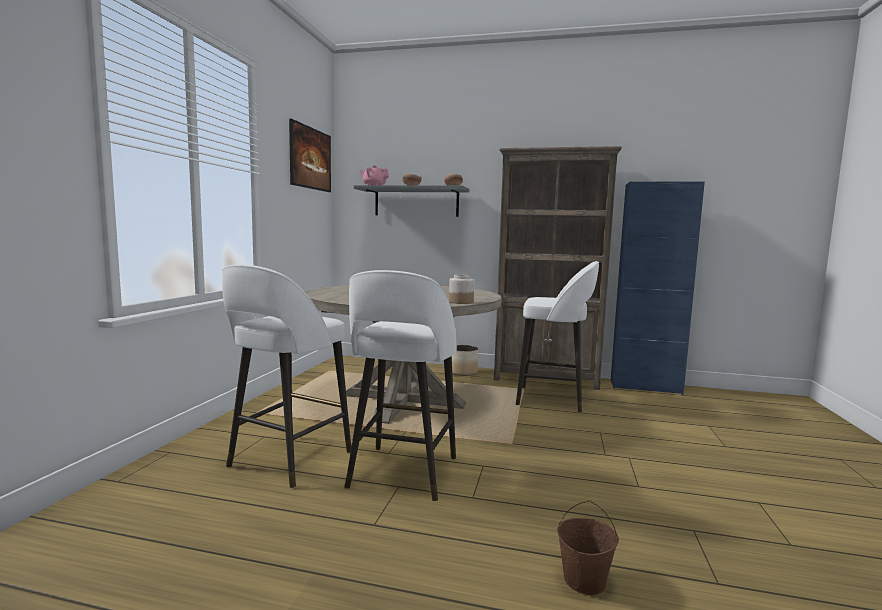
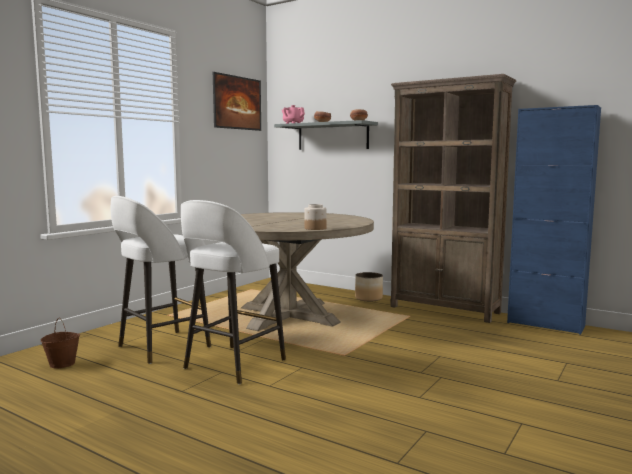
camera: 20 degrees right, 0 degrees up
white stool [516,261,599,413] -> none
brown bucket [557,501,619,595] -> brown bucket moved to [41,317,80,368]

